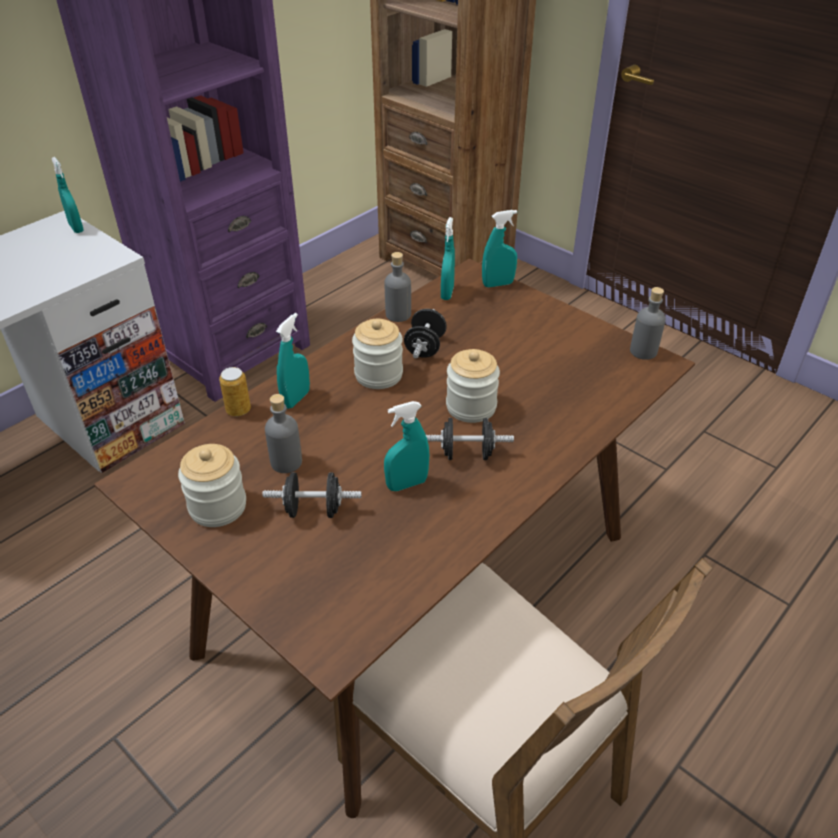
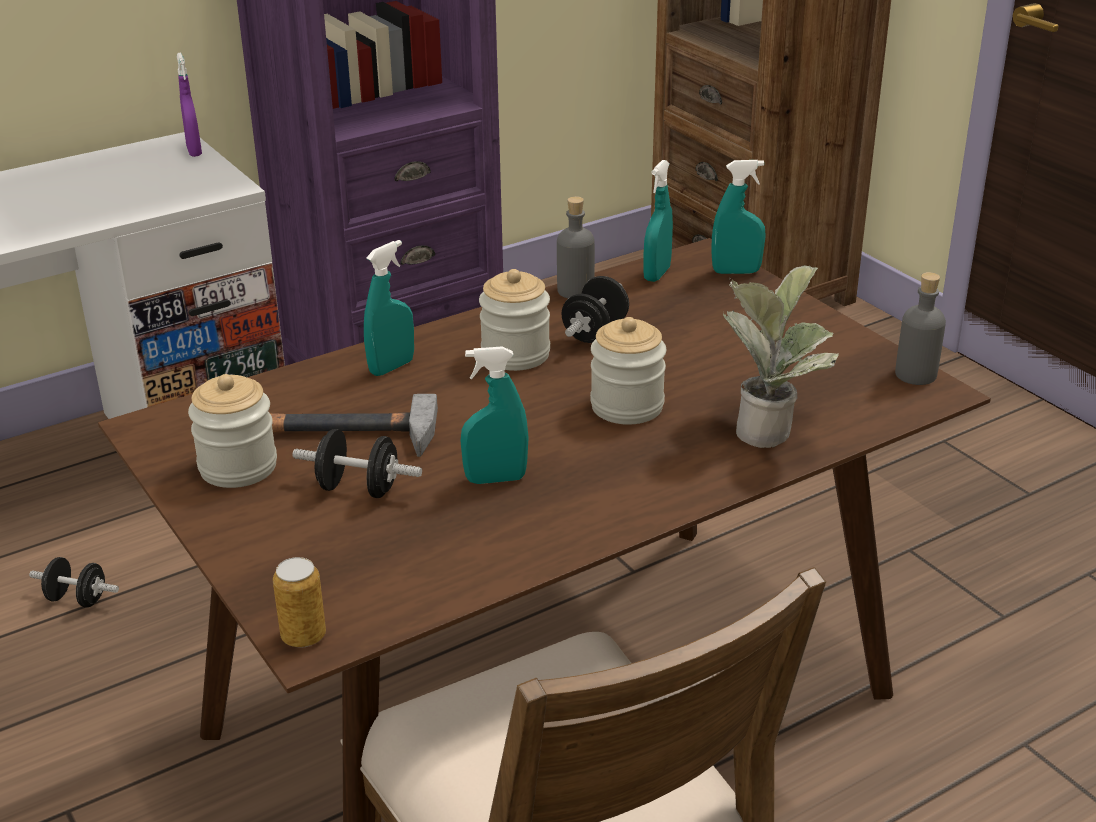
camera: 15 degrees right, 10 degrees down
turquoise spray bottle [52,157,84,233] -> purple spray bottle [177,52,202,157]
can [219,367,251,416] -> can moved to [273,557,326,647]
grey bottle [265,394,302,473] -> hammer [270,394,438,457]
black dumbbell [426,418,514,460] -> black dumbbell moved to [29,557,119,607]
none -> potted plant [723,265,839,448]

